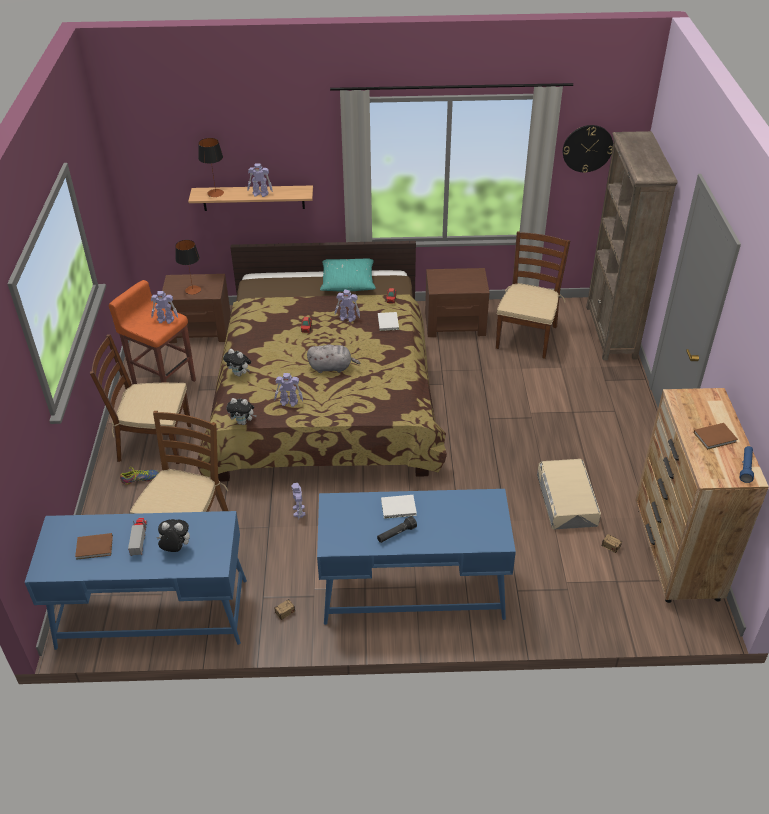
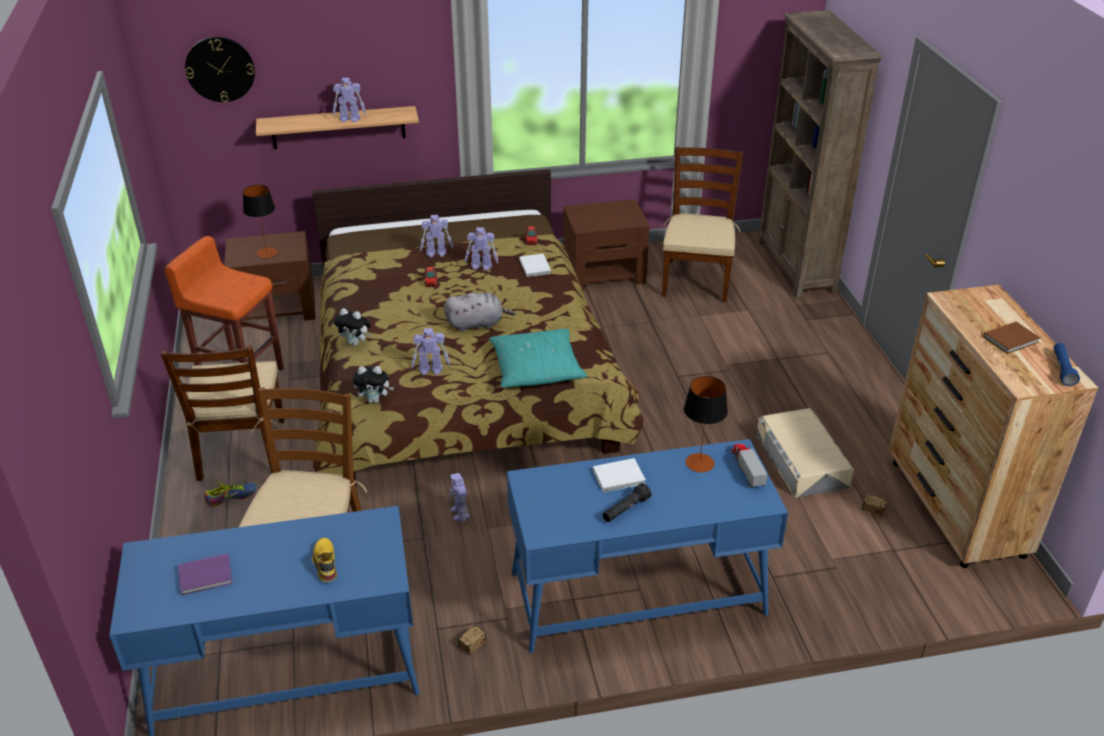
camera: 10 degrees left, 5 degrees down
brown book [75,533,113,560] -> purple book [178,553,232,595]
brown chair [90,334,191,464] -> brown chair turned 90 degrees counterclockwise [161,345,284,481]
toy truck [128,518,147,556] -> toy truck moved to [731,443,767,488]
toy robot [151,291,178,324] -> toy robot moved to [420,215,453,257]
plush toy [156,519,190,552] -> yellow shoe [312,538,337,582]
table lamp [198,138,224,197] -> table lamp moved to [684,376,728,473]
turquoise pillow [320,259,376,292] -> turquoise pillow moved to [489,329,587,387]
wall clock [563,125,613,173] -> wall clock moved to [185,37,255,103]

